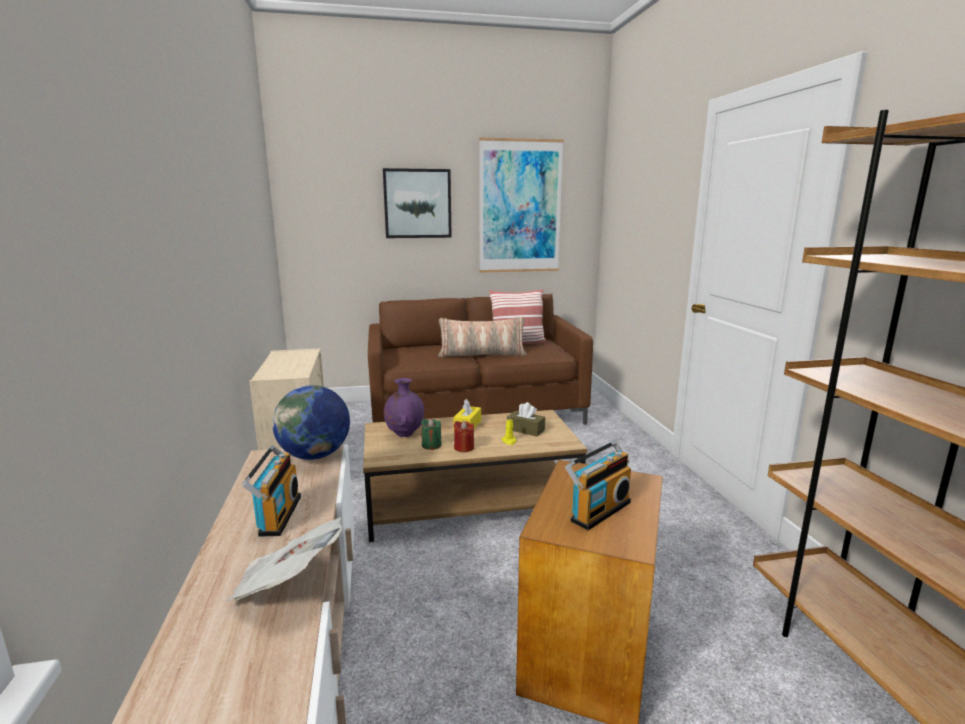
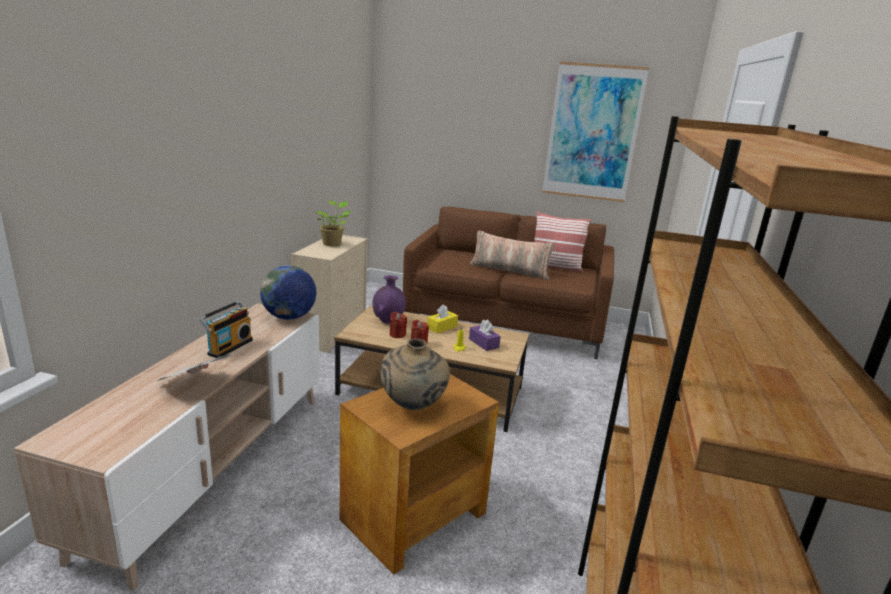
camera: 25 degrees right, 5 degrees up
picture [383,168,452,238] -> none
green candle [421,418,442,450] -> red candle [390,312,407,338]
brown tissue box [507,402,545,436] -> purple tissue box [469,320,501,351]
radio [565,441,631,530] -> beige vase [380,338,450,410]
none -> potted plant [314,201,351,246]

